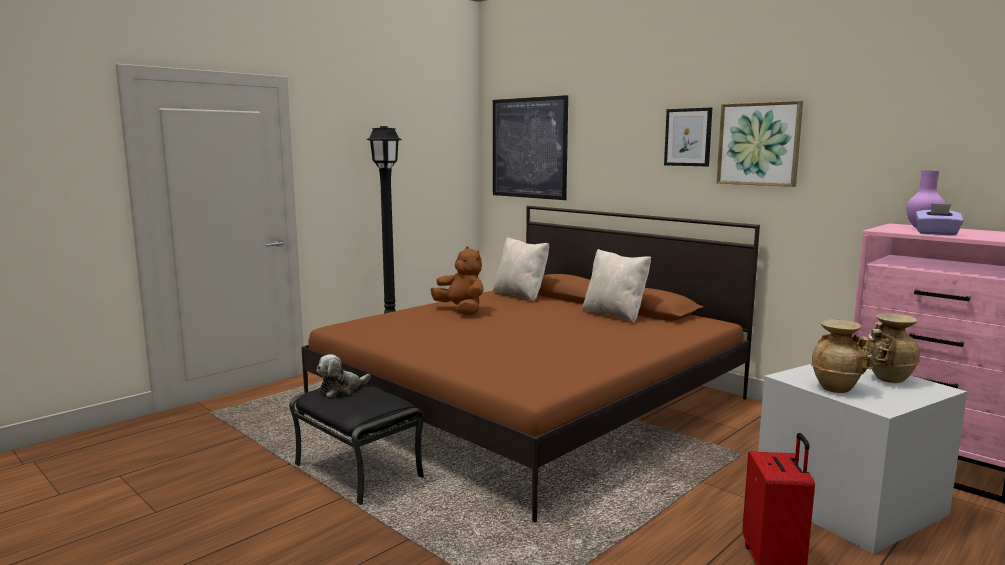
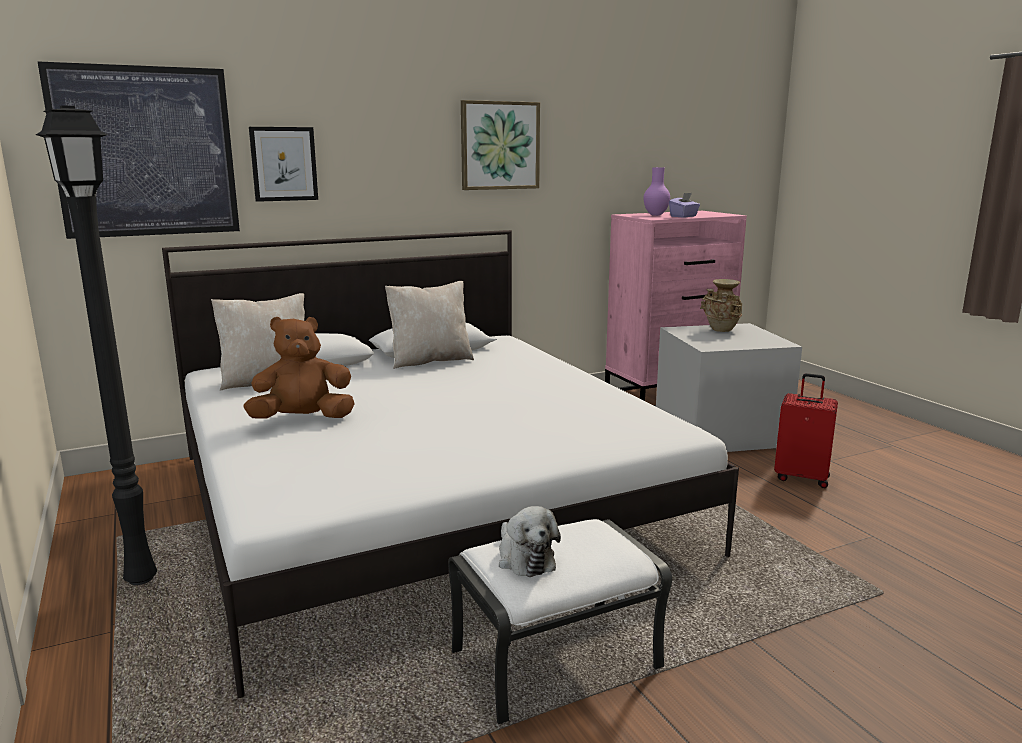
camera: 70 degrees left, 5 degrees up
black ottoman [289,384,424,505] -> white ottoman [448,519,672,724]
brown bed [301,206,760,522] -> white bed [162,230,739,698]
picture [664,108,712,166] -> picture moved to [249,127,318,202]
beige vase [811,319,873,393] -> none

